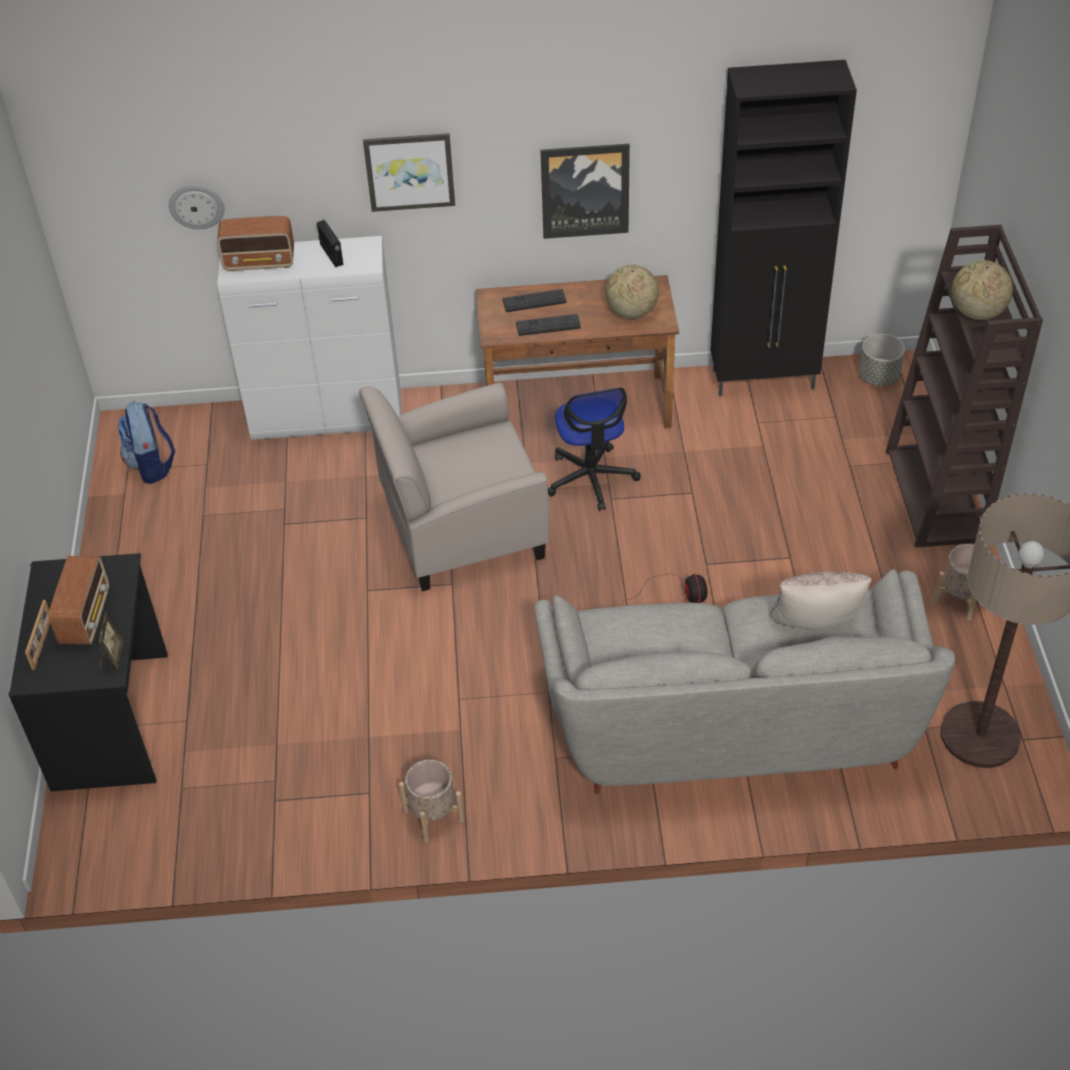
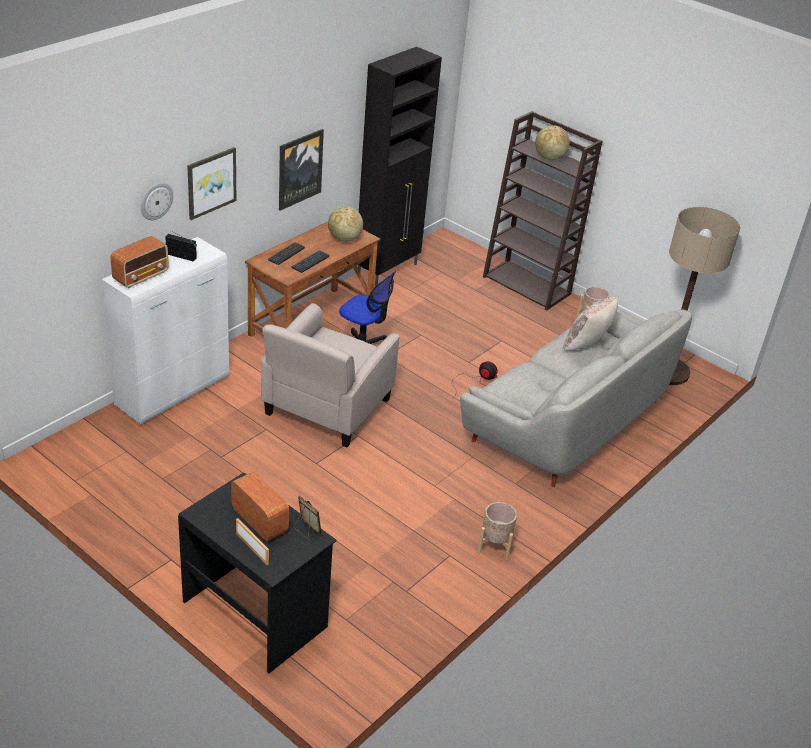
camera: 50 degrees left, 10 degrees down
backpack [118,401,175,484] -> none
wall clock [169,185,225,229] -> wall clock moved to [141,182,173,220]
grey planter [859,334,905,386] -> none

